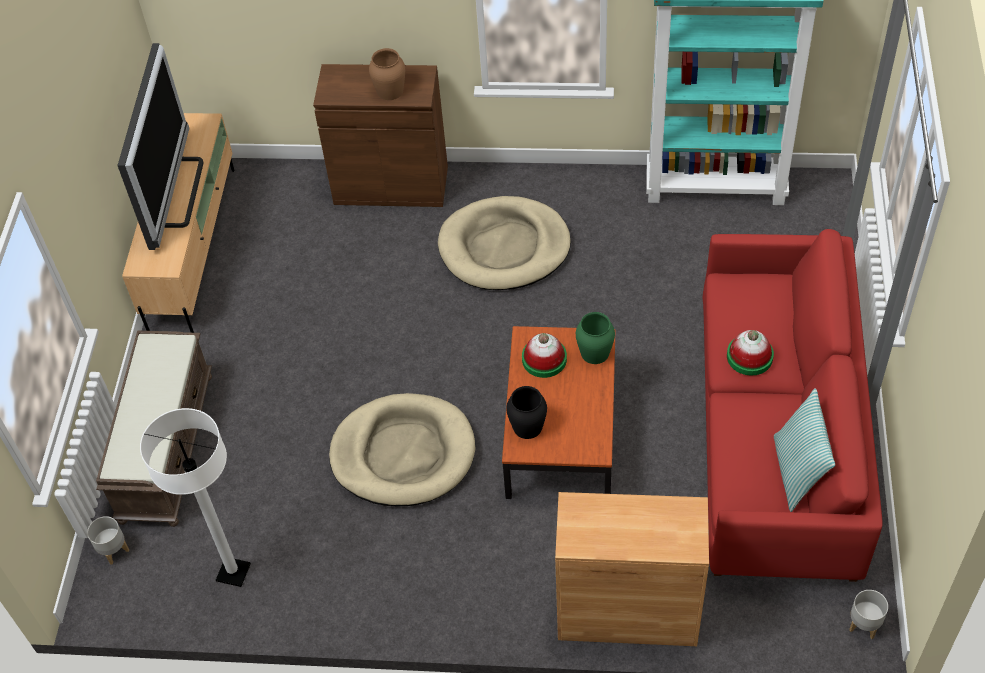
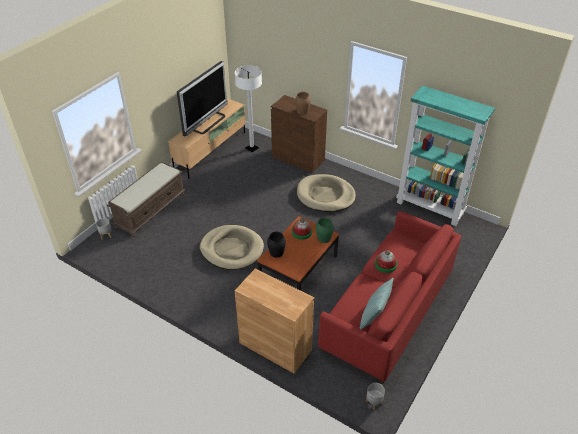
camera: 25 degrees right, 10 degrees down
white floor lamp [140,408,251,587] -> white floor lamp moved to [235,65,262,152]

